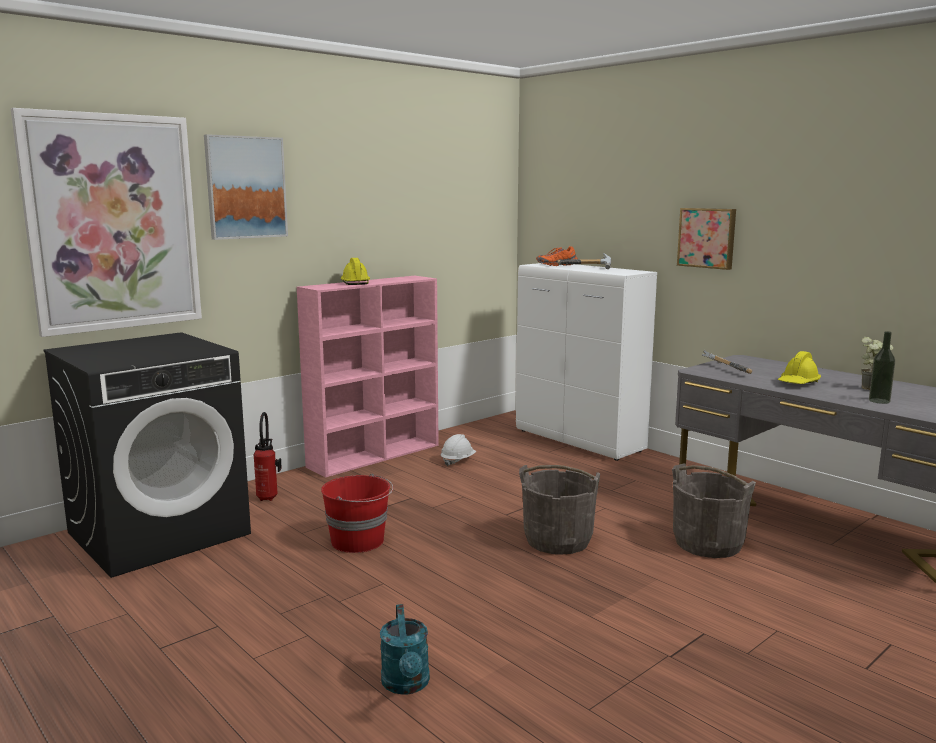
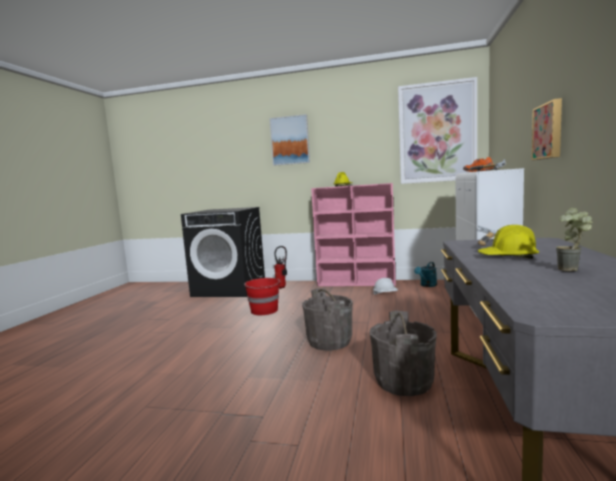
camera: 55 degrees right, 5 degrees down
picture [11,108,202,337] -> picture moved to [398,77,477,184]
turquoise watering can [380,604,430,695] -> turquoise watering can moved to [414,262,437,287]
bottle [869,331,895,404] -> none

